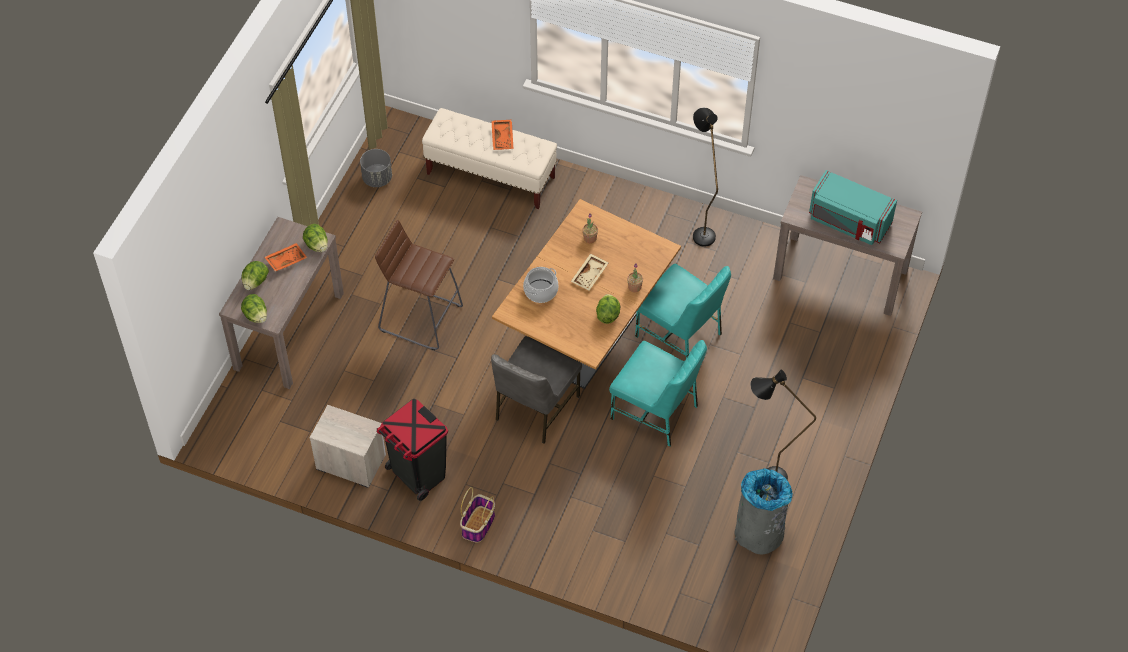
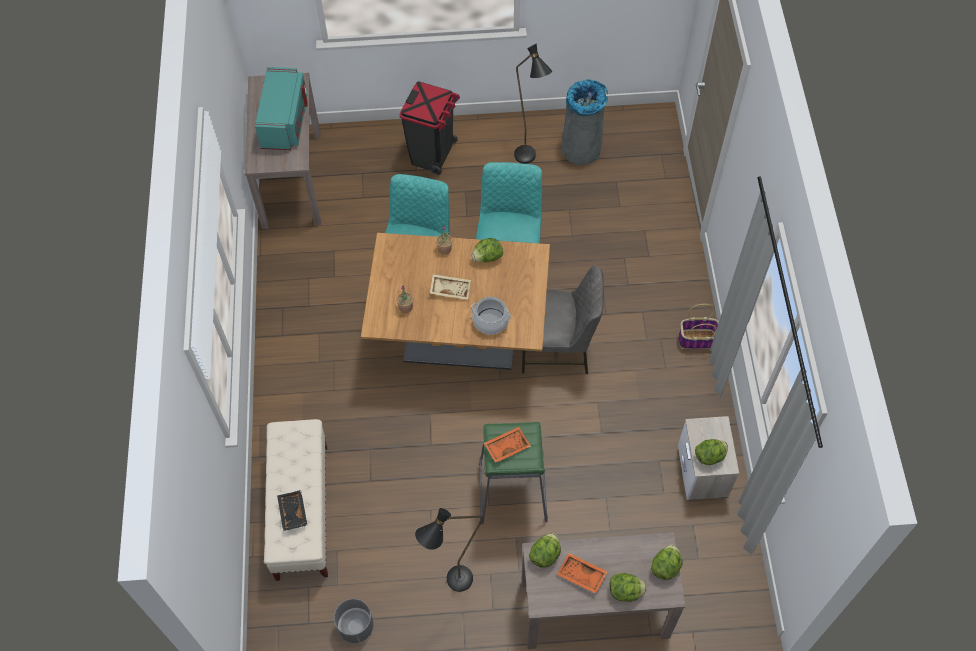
camera: 115 degrees left, 5 degrees up
brown stool [375,220,463,350] -> green stool [479,422,548,524]
black trash can [376,399,448,501] -> black trash can moved to [400,82,460,175]
orange tray [492,120,514,150] -> orange tray moved to [484,427,531,463]
black floor lamp [693,108,718,247] -> black floor lamp moved to [415,508,483,592]
none -> black tray [277,490,307,531]
none -> lettuce [695,439,728,465]

